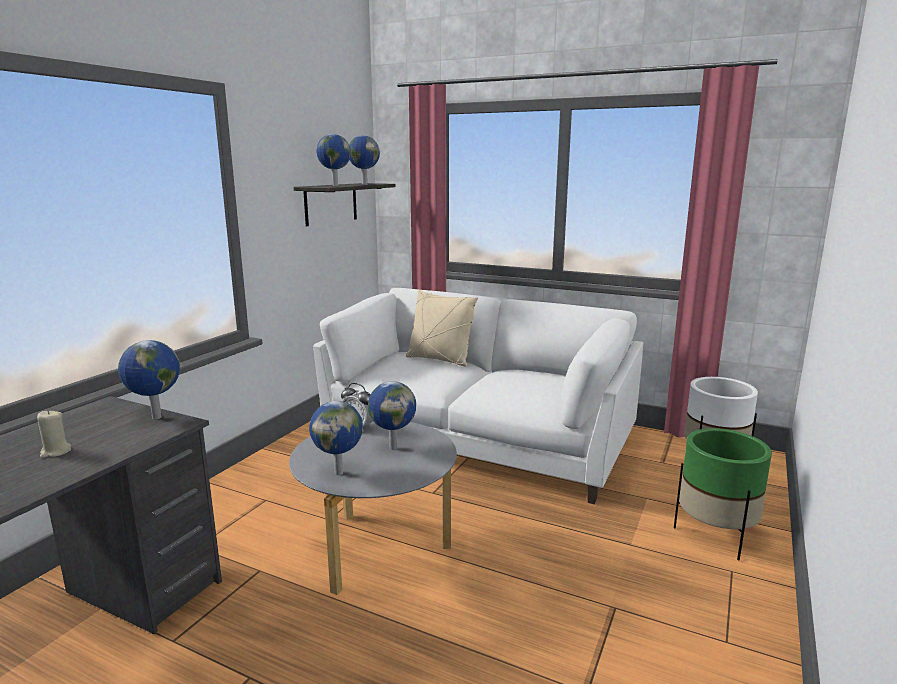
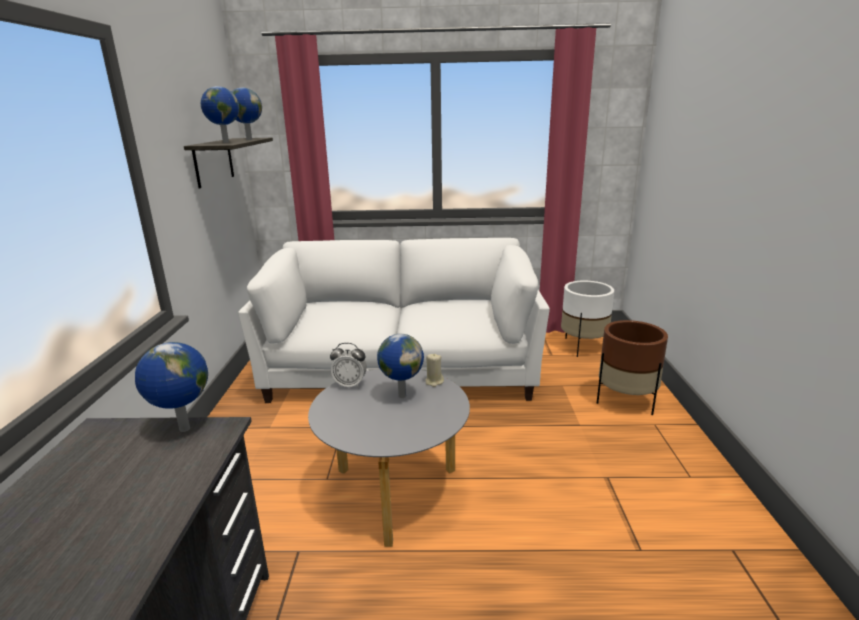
camera: 25 degrees left, 5 degrees up
beige candle [37,410,71,458] -> beige candle moved to [426,354,444,387]
globe [309,401,363,475] -> none
beige pillow [406,289,478,367] -> none
green planter [674,428,772,561] -> brown planter [597,320,668,416]

